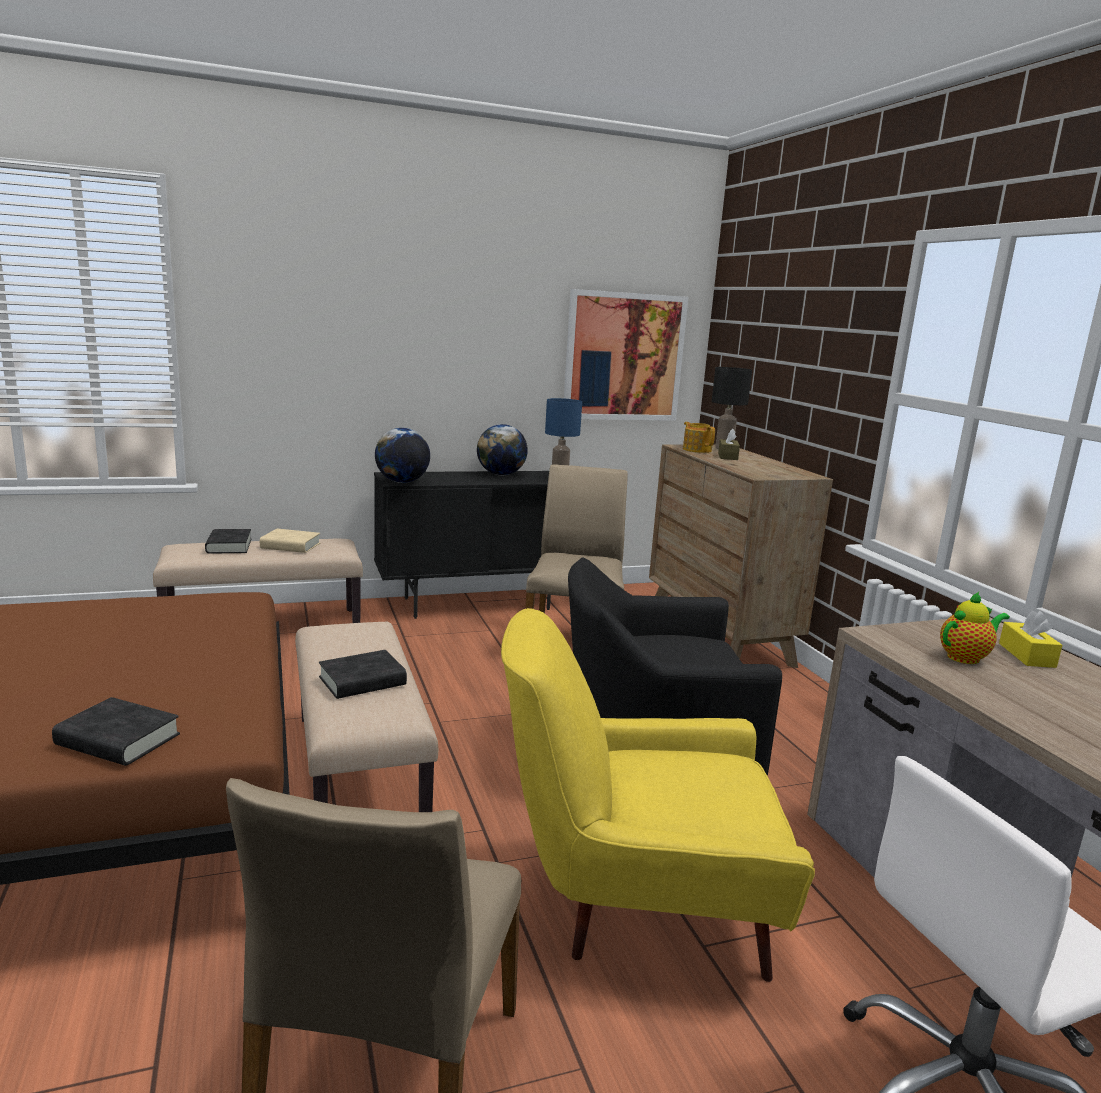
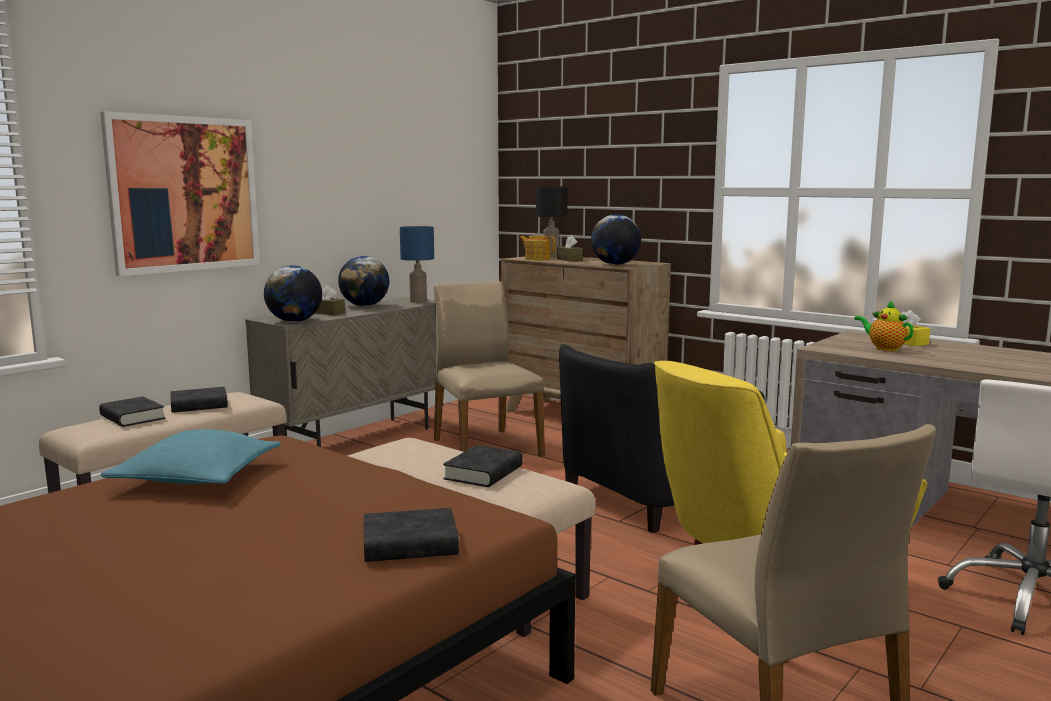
camera: 30 degrees left, 5 degrees down
beige book [260,529,320,553] -> black book [170,387,228,413]
black cabinet [374,471,551,619] -> beige cabinet [245,297,437,447]
picture [564,289,688,421] -> picture moved to [100,111,260,276]
teapot [940,592,1010,664] -> teapot turned 75 degrees counterclockwise [854,300,914,351]
none -> turquoise pillow [100,429,281,484]
none -> brown tissue box [314,285,345,315]
none -> globe [591,214,641,265]

